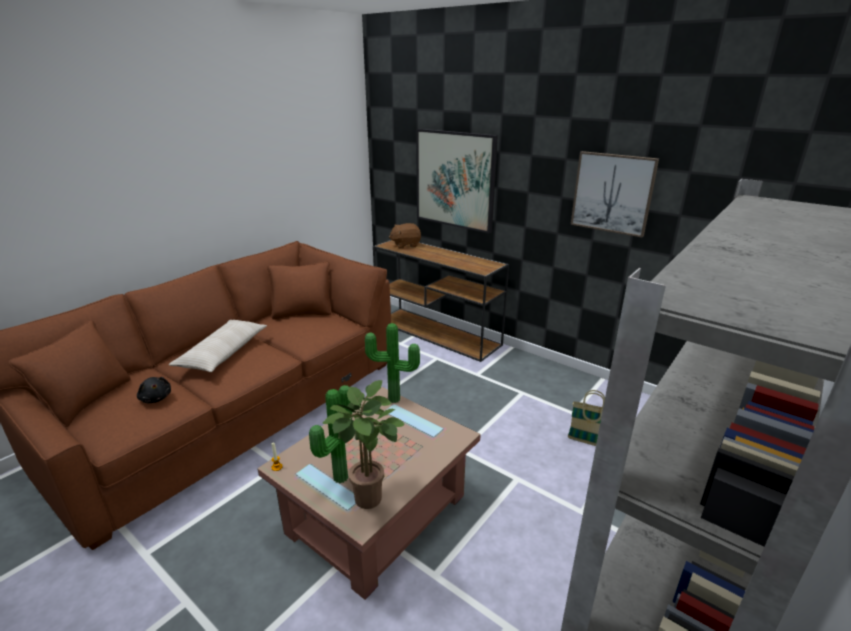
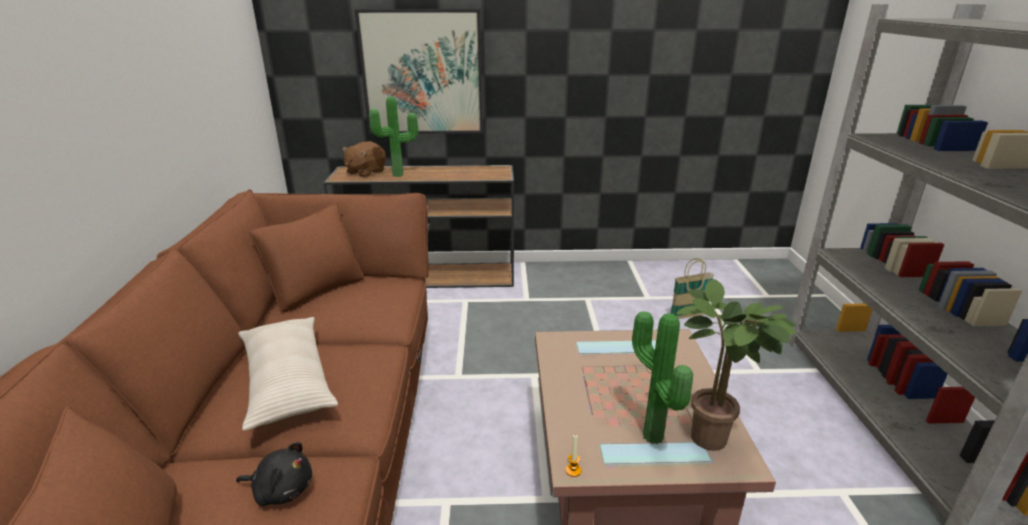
camera: 40 degrees left, 0 degrees up
potted plant [365,323,420,403] -> potted plant moved to [369,97,418,177]
picture [571,151,659,238] -> none

